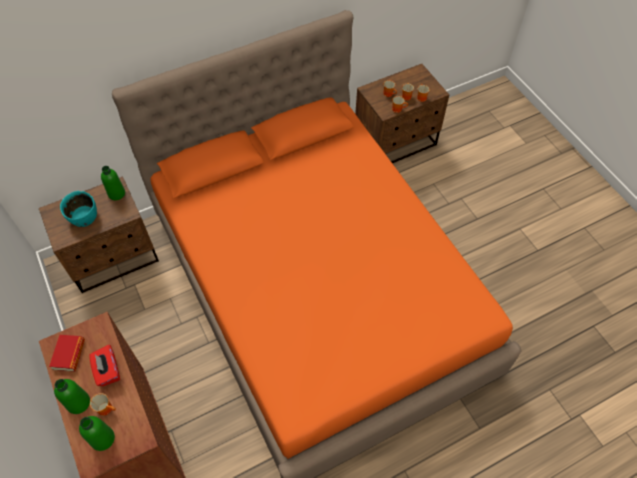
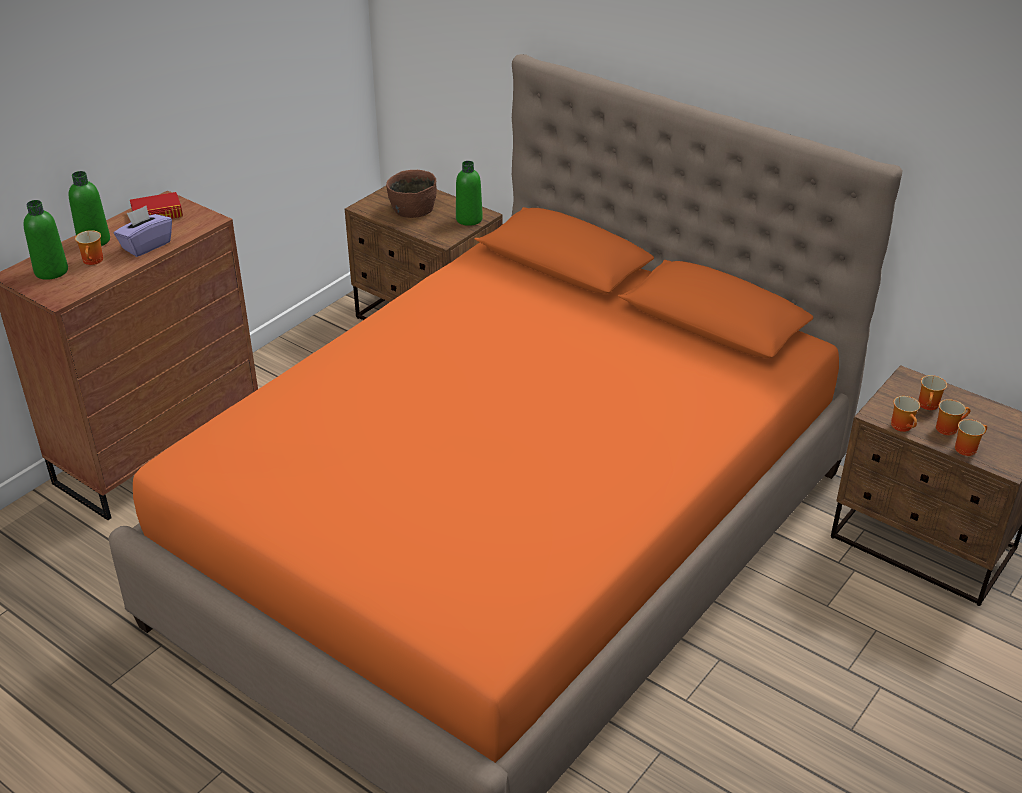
camera: 65 degrees right, 20 degrees down
turquoise bowl [60,191,97,227] -> brown bowl [386,170,437,218]
red tissue box [90,345,120,386] -> purple tissue box [114,206,172,257]

